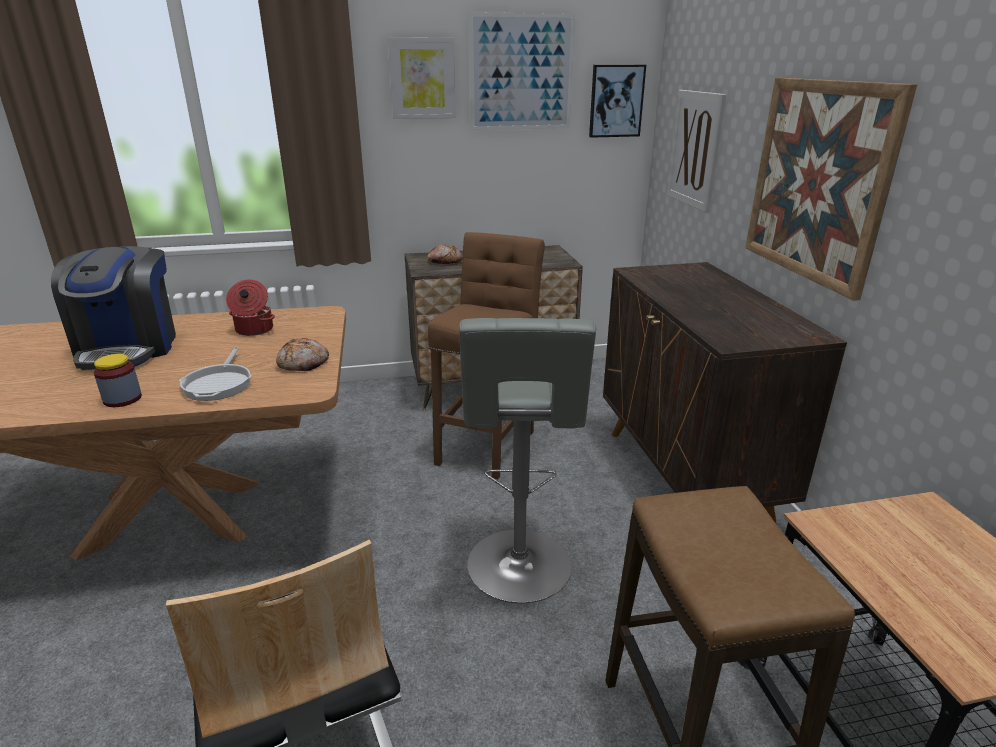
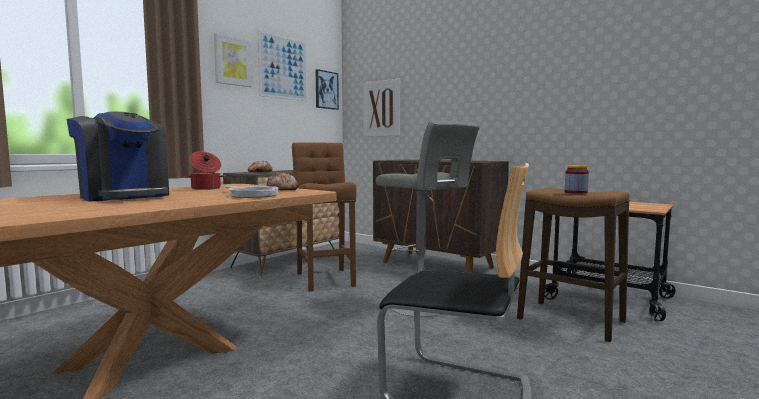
camera: 40 degrees left, 20 degrees down
jar [94,354,142,407] -> jar moved to [565,165,589,194]
picture [745,78,917,301] -> none

